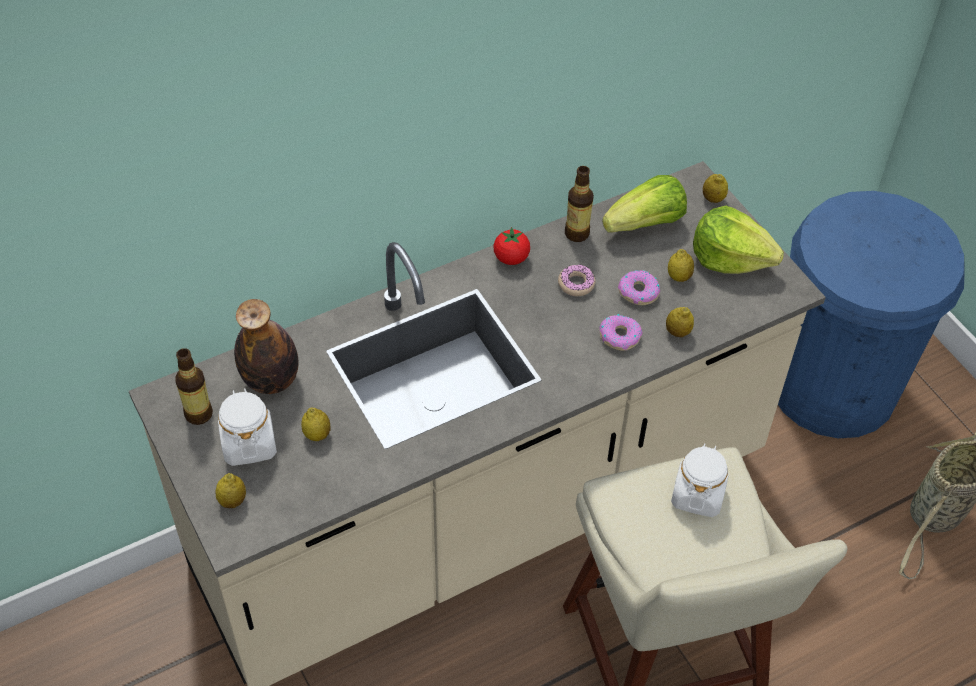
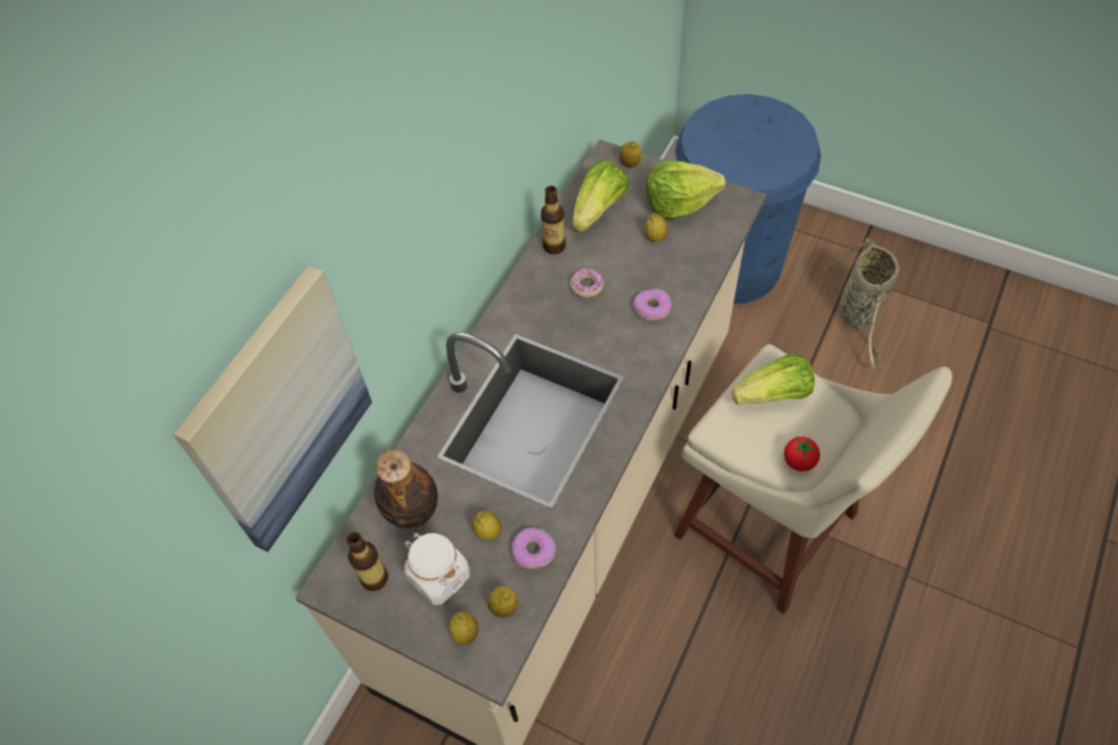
camera: 30 degrees left, 5 degrees up
tomato [493,227,530,265] -> tomato moved to [784,437,820,471]
donut [618,270,660,305] -> donut moved to [511,528,556,569]
lemon [666,307,694,337] -> lemon moved to [488,586,518,617]
white jar [671,443,729,517] -> lettuce [731,354,815,405]
none -> picture [173,265,372,552]

